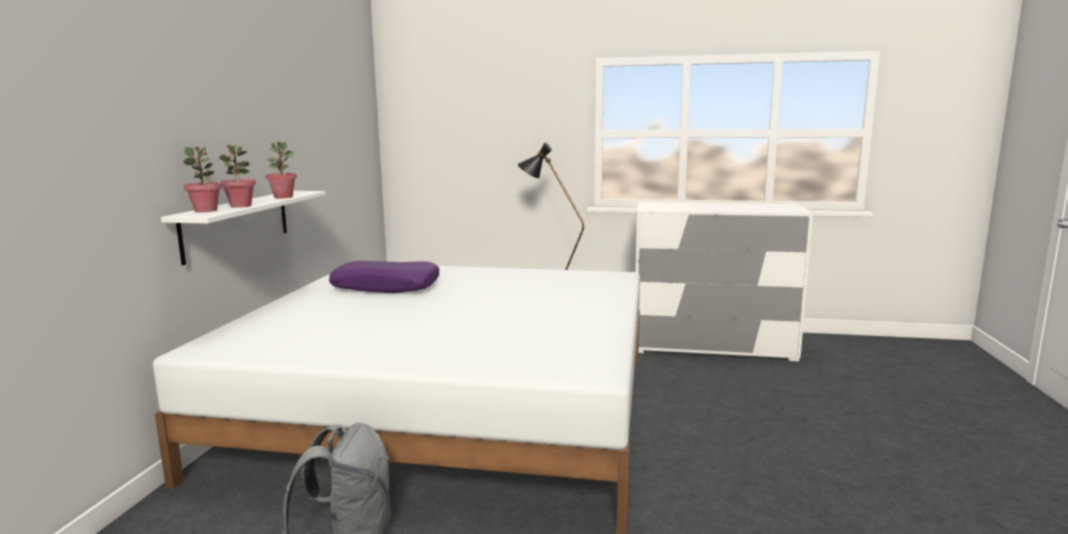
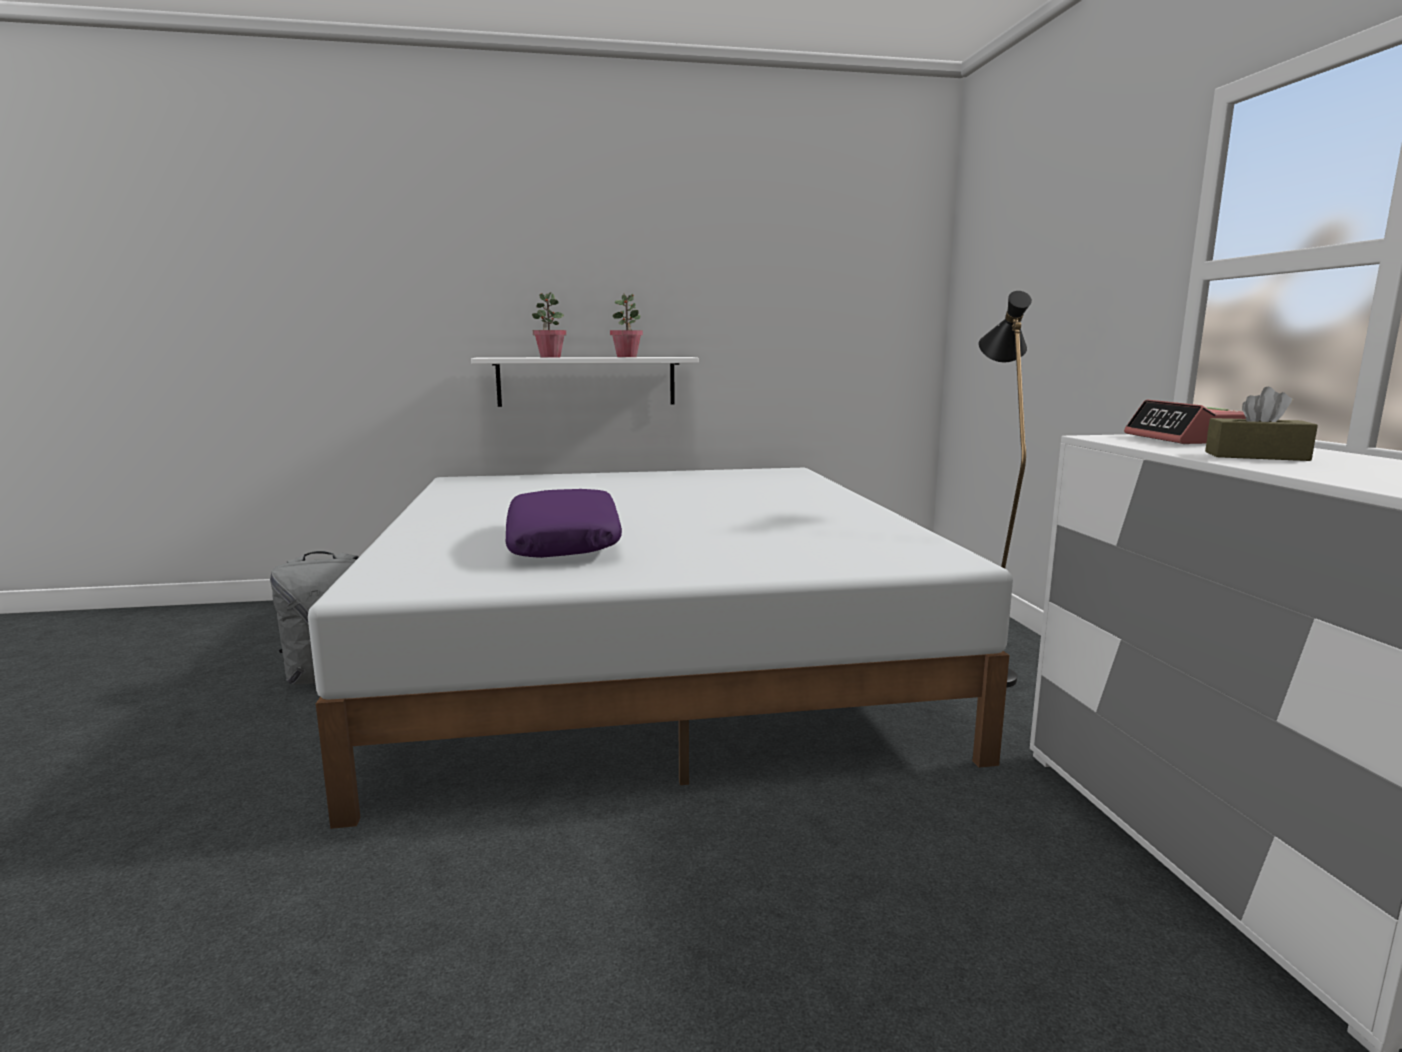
camera: 70 degrees right, 0 degrees up
potted plant [183,146,222,212] -> none
purple pillow [329,261,439,293] -> purple pillow moved to [506,489,622,558]
none -> alarm clock [1124,399,1246,444]
none -> brown tissue box [1205,387,1318,461]

